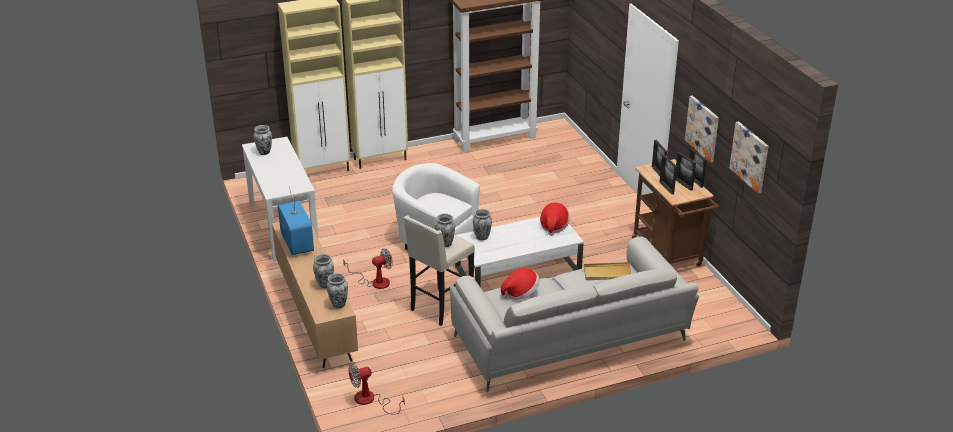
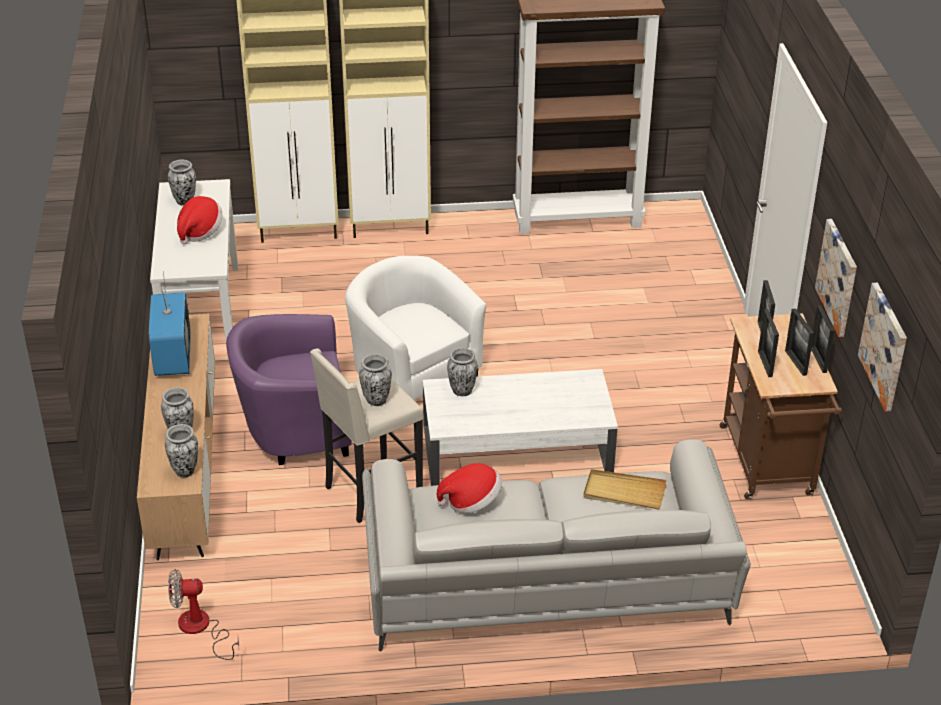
camera: 15 degrees right, 5 degrees up
fan [343,248,393,289] -> purple armchair [226,314,352,465]
hat [540,203,569,236] -> hat moved to [177,196,222,245]

